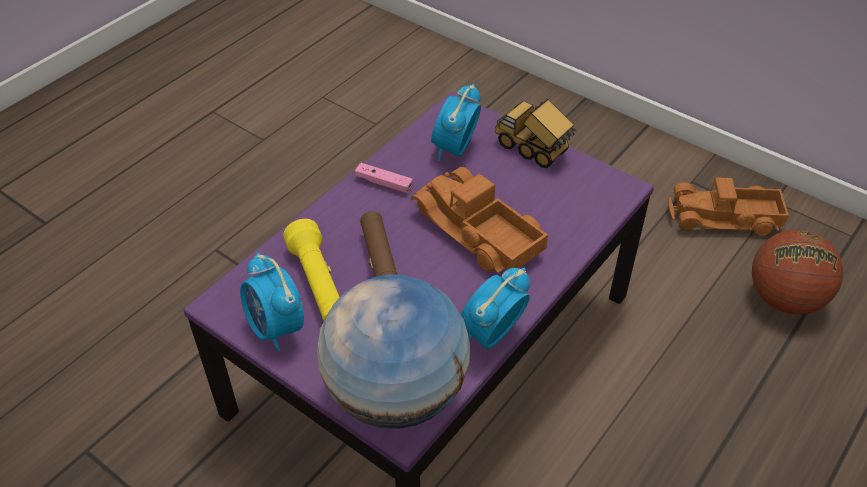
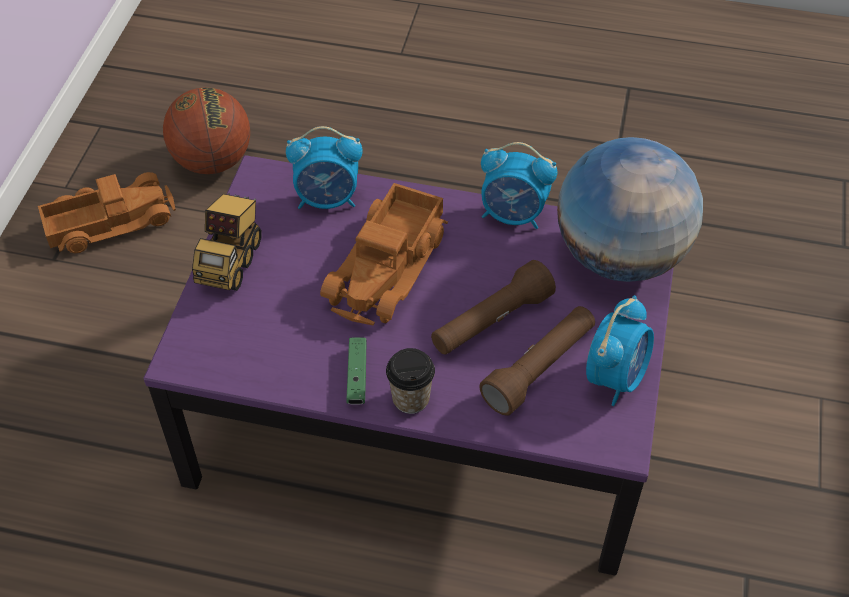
camera: 115 degrees left, 5 degrees up
yellow flashlight [283,219,340,321] -> brown flashlight [479,306,595,416]
pink game controller [355,163,413,193] -> green game controller [347,337,367,405]
alarm clock [431,84,481,161] -> alarm clock moved to [286,126,363,209]
toy truck [668,177,789,236] -> toy truck turned 90 degrees counterclockwise [38,172,176,253]
none -> cup [386,348,435,414]

